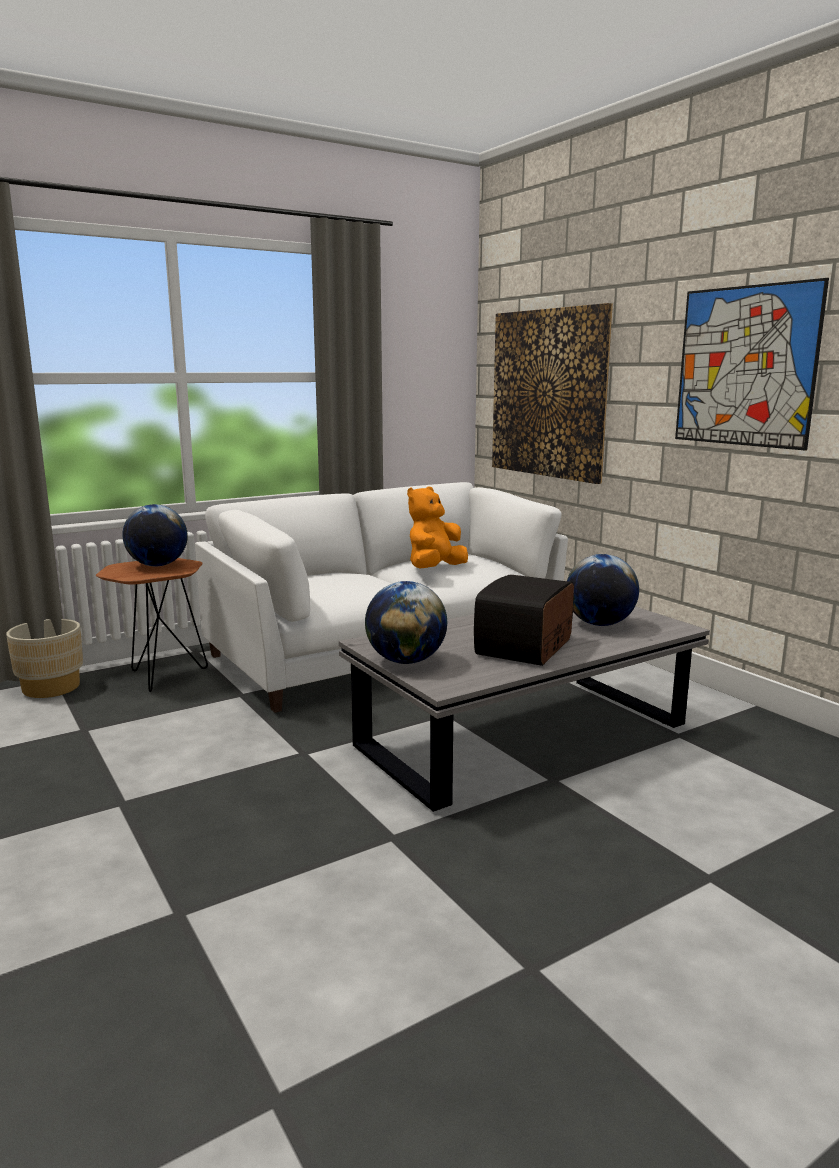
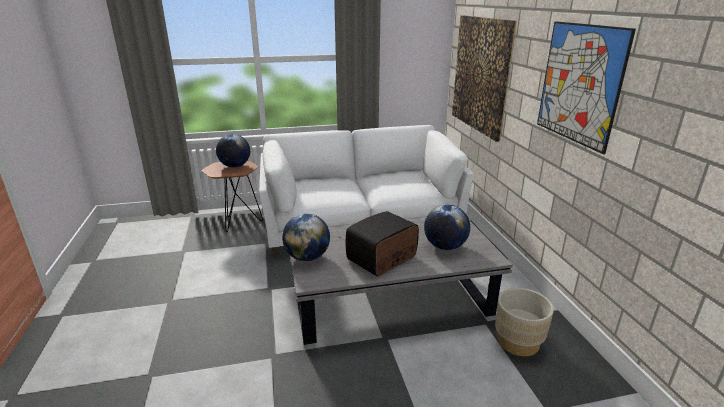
camera: 20 degrees right, 10 degrees up
beige planter [6,619,83,698] -> beige planter moved to [495,288,554,356]
orange plush toy [407,486,468,568] -> none

